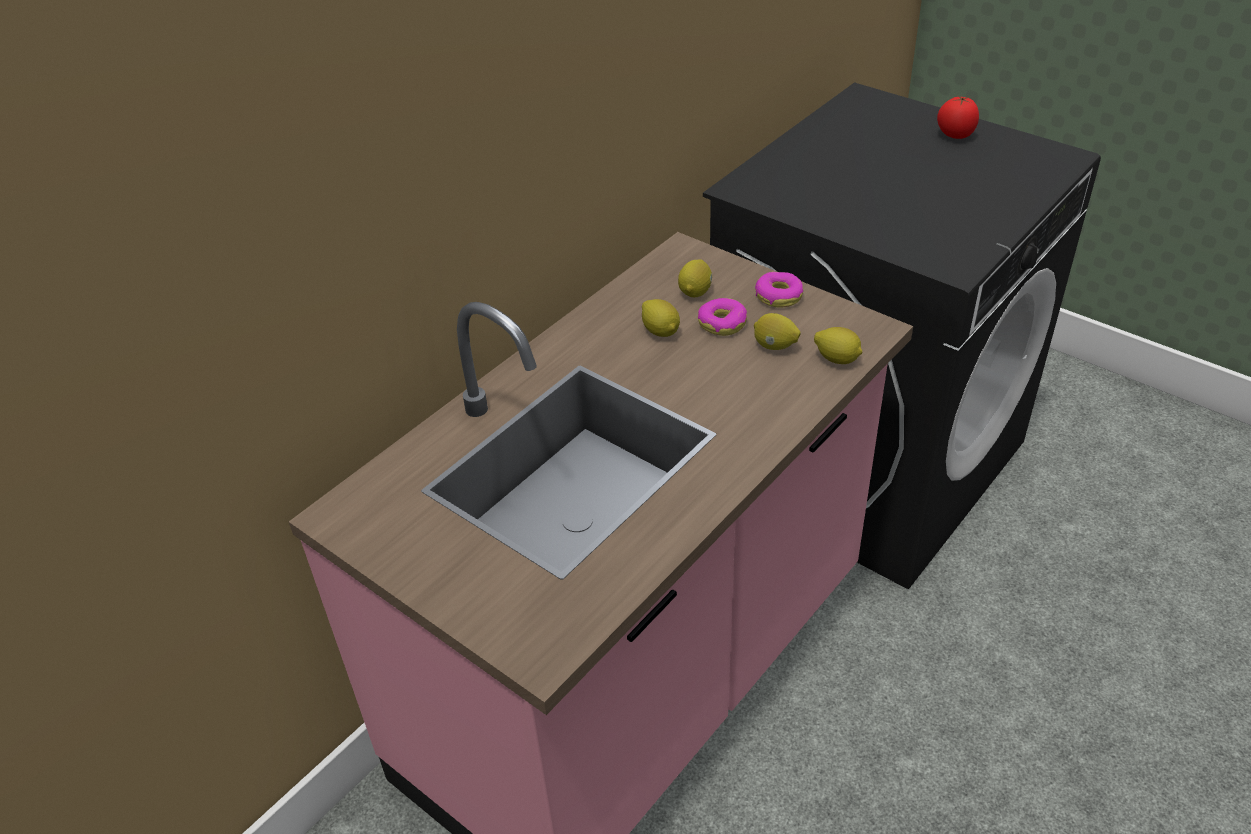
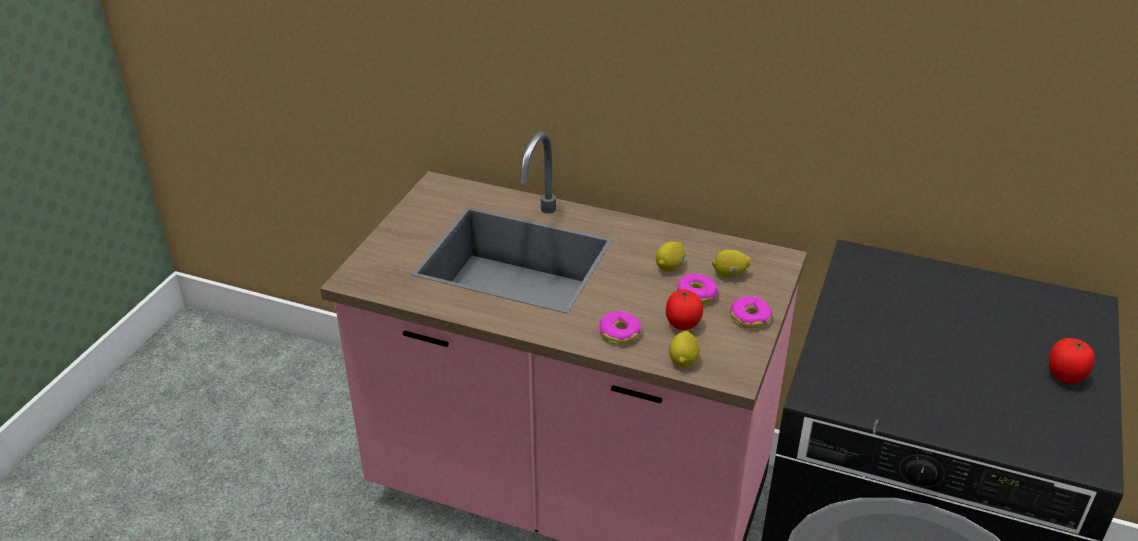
camera: 70 degrees right, 5 degrees down
lemon [754,313,801,350] -> tomato [666,289,703,330]
none -> donut [599,311,641,345]

